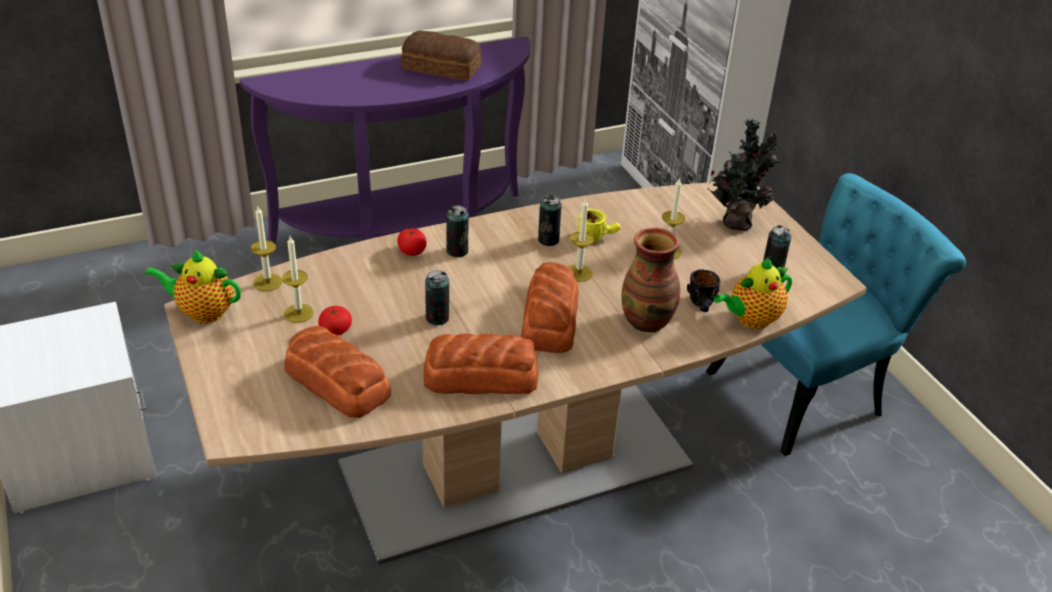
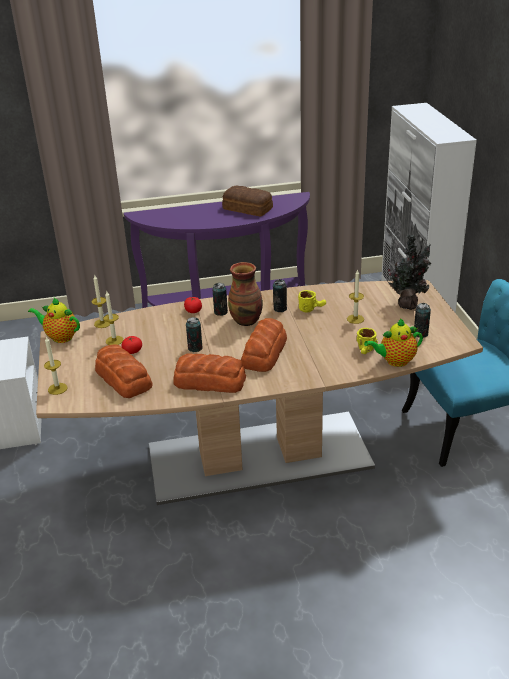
camera: 15 degrees right, 5 degrees down
candle [569,198,594,282] -> candle moved to [44,336,67,395]
vase [621,228,680,333] -> vase moved to [228,262,263,326]
black mug [687,269,720,312] -> yellow mug [357,328,378,354]

